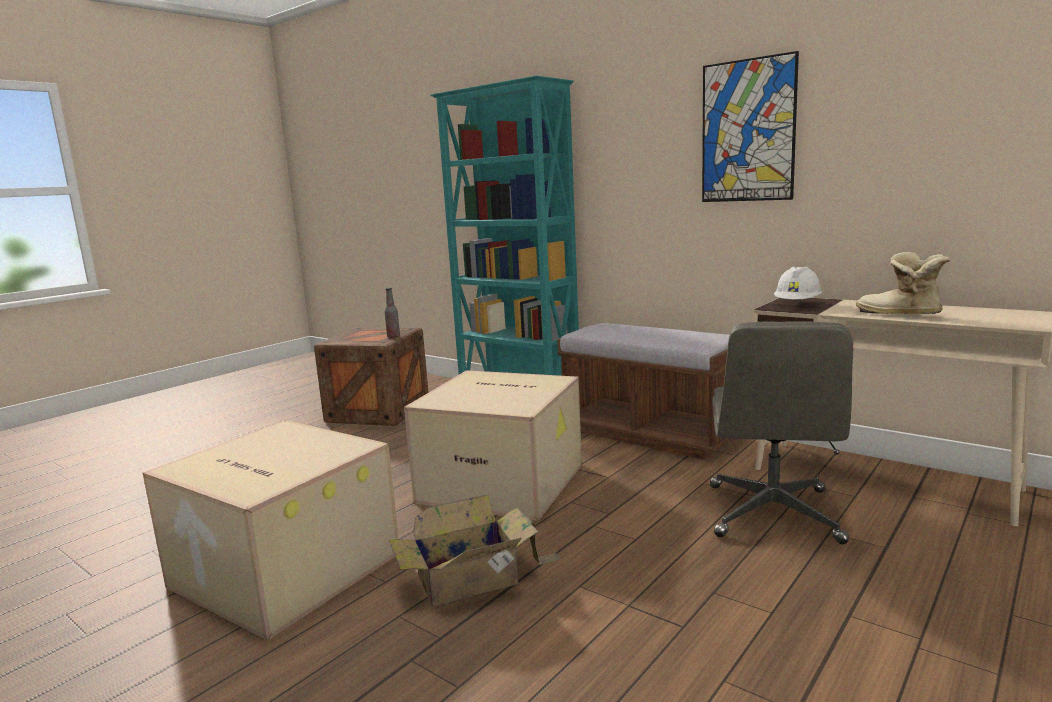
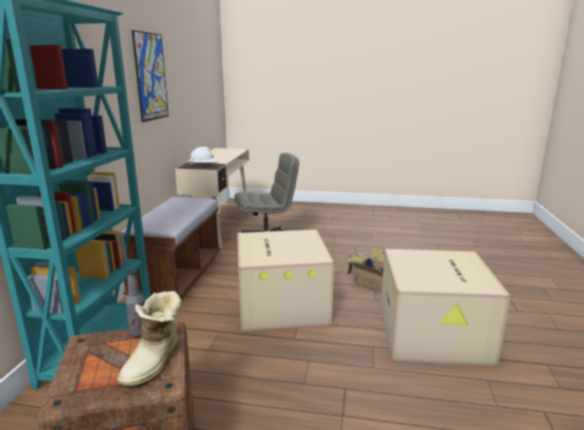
camera: 120 degrees left, 5 degrees up
boot [856,252,950,314] -> boot moved to [117,291,182,389]

